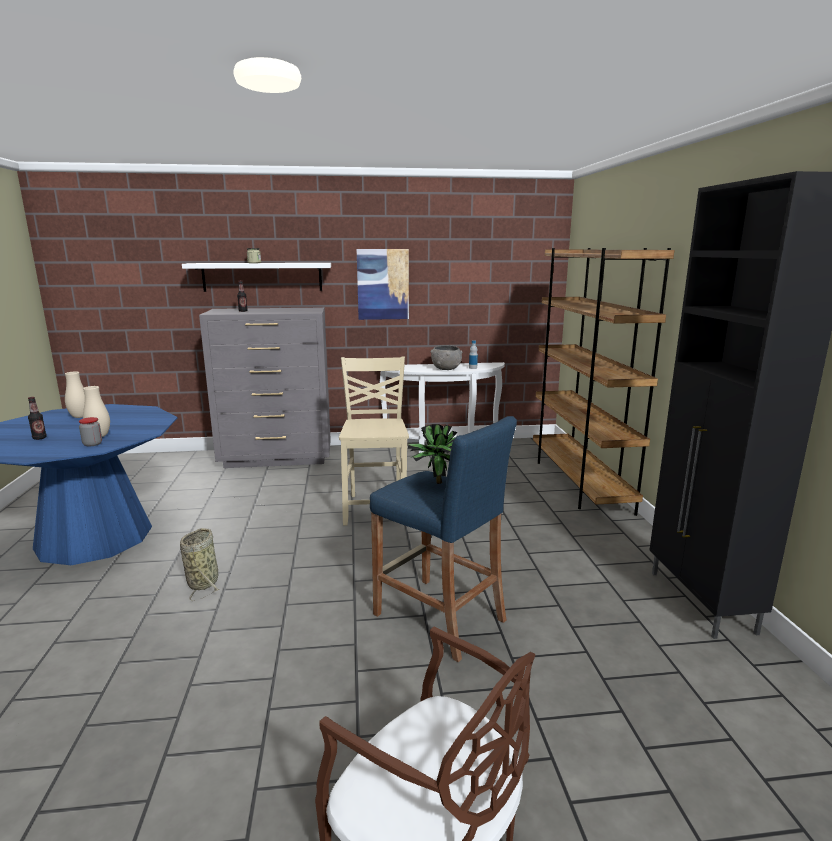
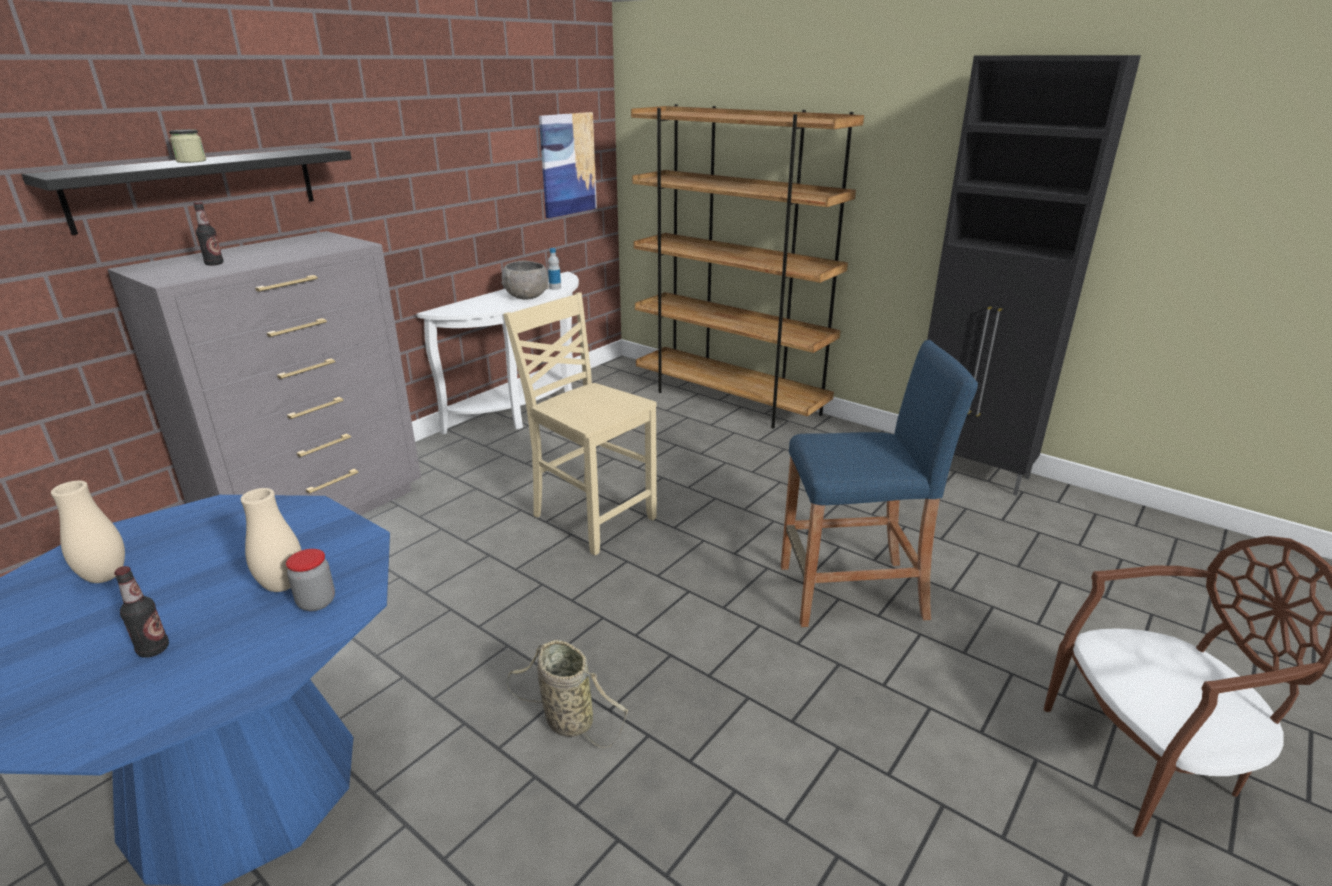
camera: 45 degrees left, 10 degrees up
white shelf [182,263,331,292] -> black shelf [21,147,352,235]
picture [357,249,409,320] -> picture moved to [539,112,597,218]
potted plant [408,424,458,484] -> none

